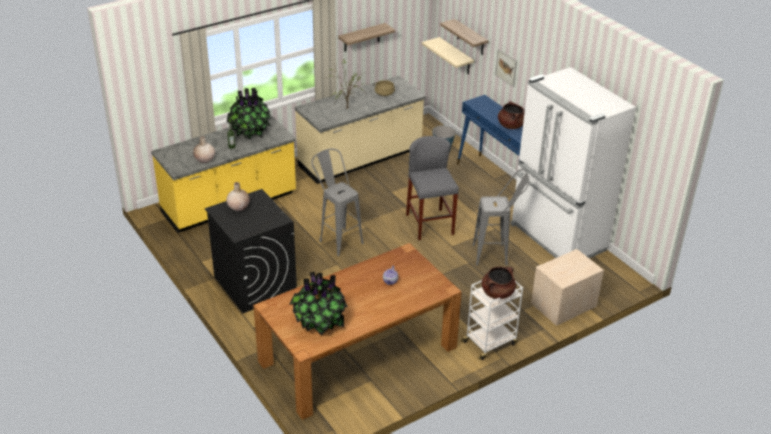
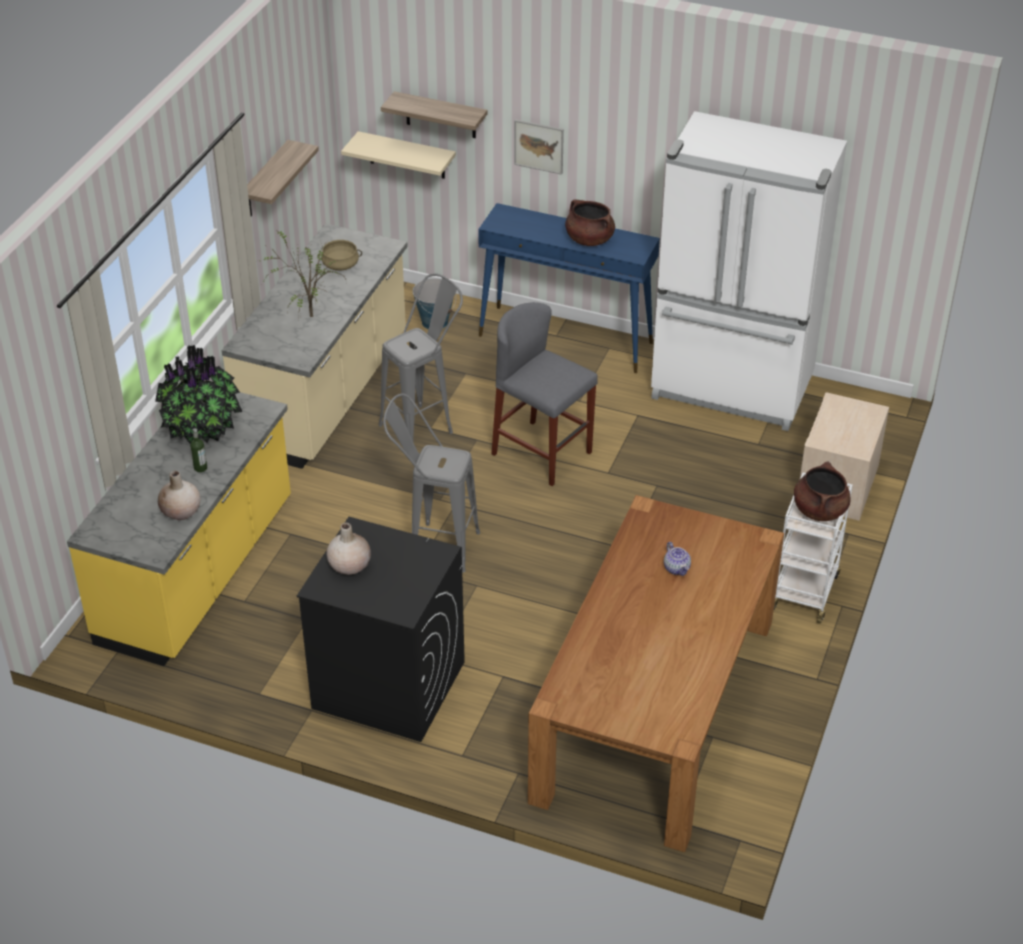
camera: 35 degrees left, 5 degrees up
potted plant [289,271,348,335] -> none
grey stool [473,169,529,266] -> grey stool moved to [379,273,463,440]

